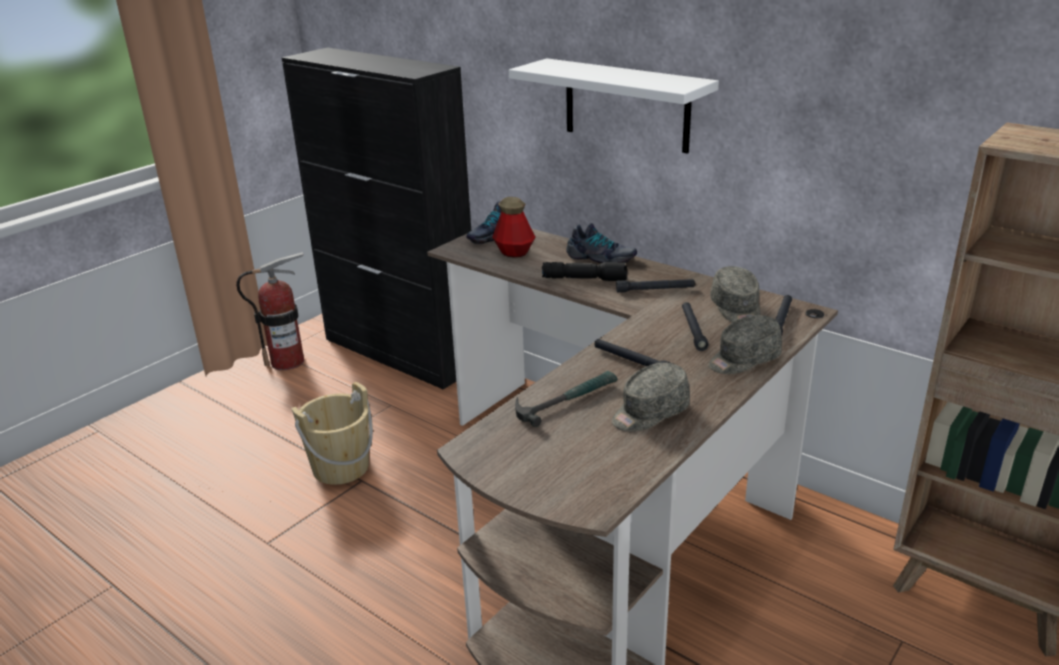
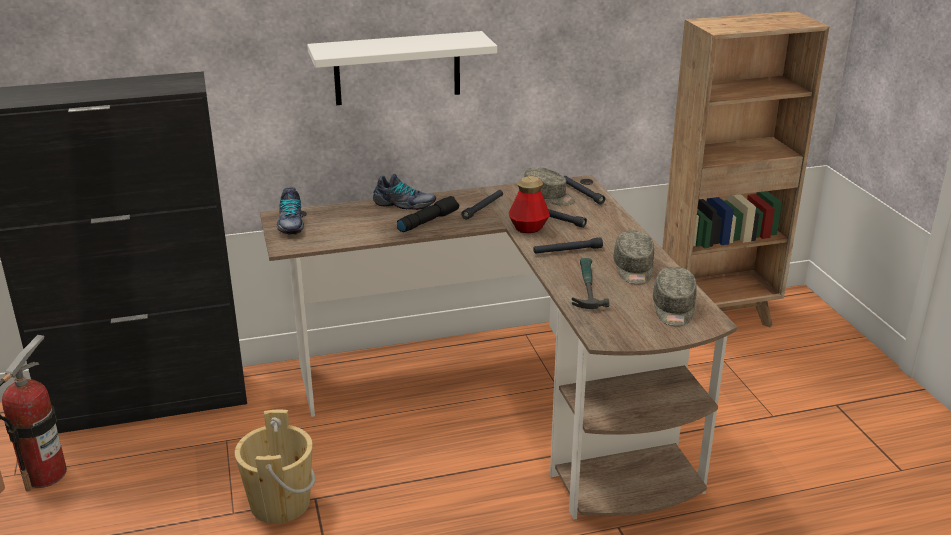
camera: 55 degrees left, 0 degrees up
bottle [492,197,535,257] -> bottle moved to [509,176,550,233]
shoe [566,223,637,263] -> shoe turned 45 degrees clockwise [373,174,436,210]
grey cap [708,315,782,374] -> grey cap moved to [653,267,697,326]

